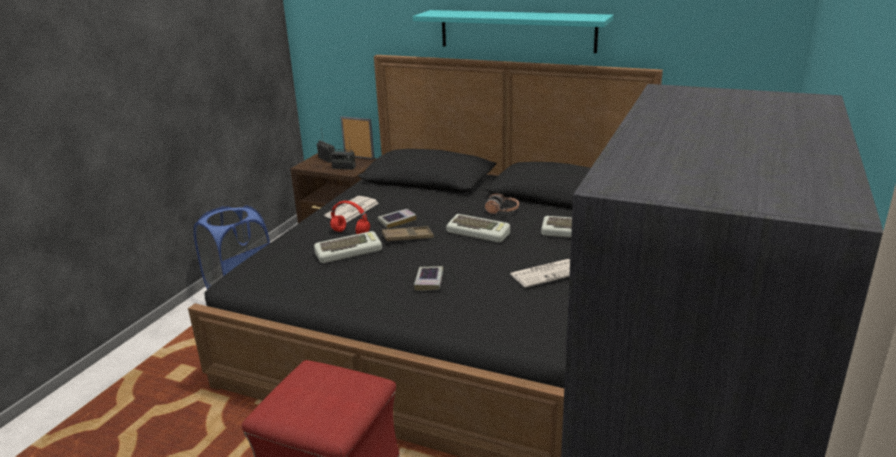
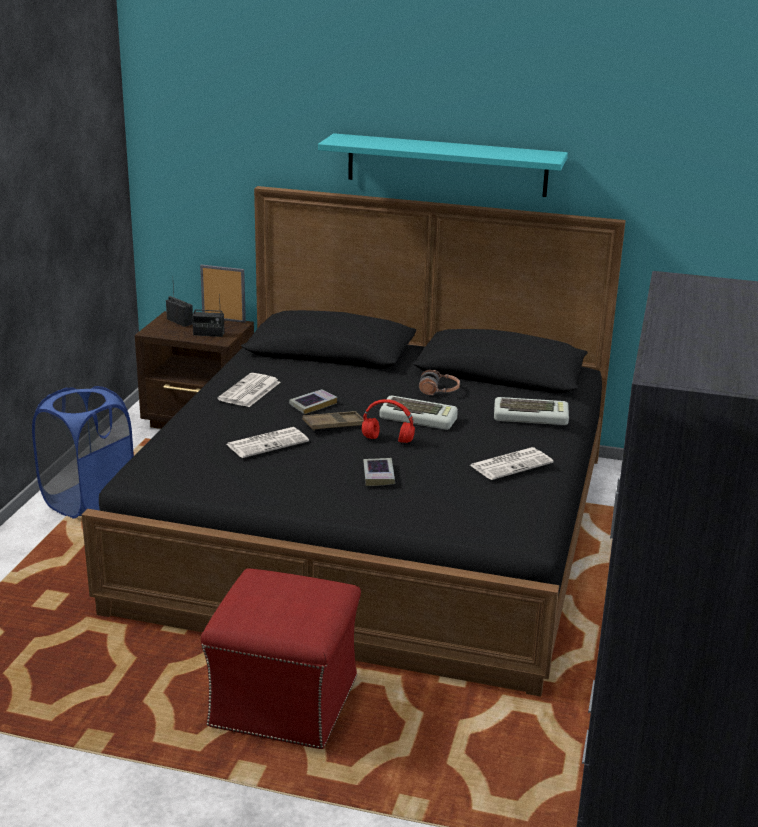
camera: 10 degrees left, 0 degrees up
keyboard [314,231,382,263] -> newspaper [227,427,309,458]
red headphones [330,201,370,234] -> red headphones moved to [362,399,415,443]

